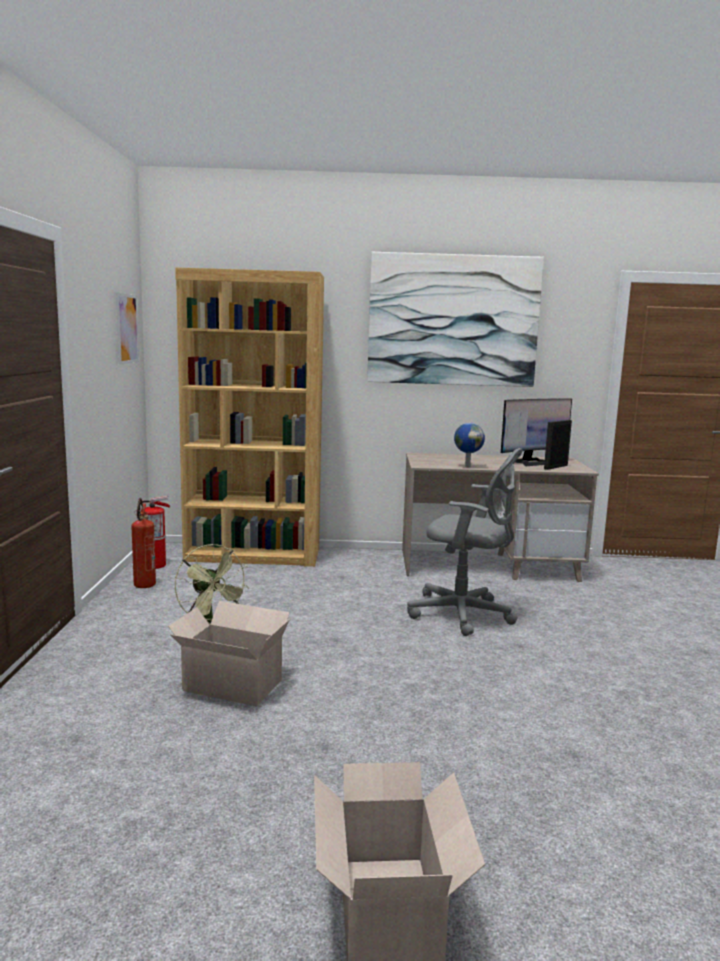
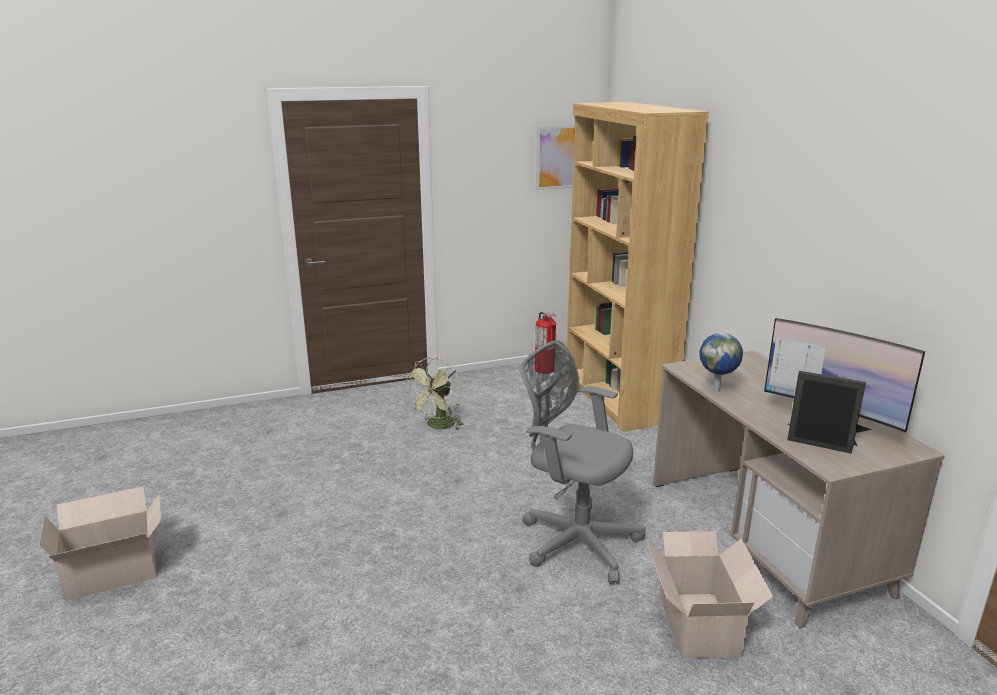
camera: 70 degrees right, 10 degrees up
fire extinguisher [131,498,156,588] -> none
cardboard box [168,601,290,707] -> cardboard box moved to [646,531,774,658]
picture [367,252,544,387] -> none
grey office chair [407,448,523,636] -> grey office chair turned 120 degrees clockwise [519,340,646,584]

